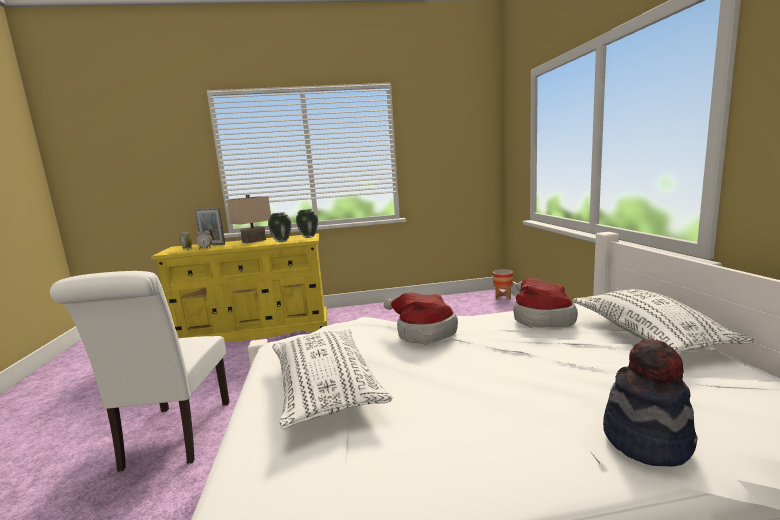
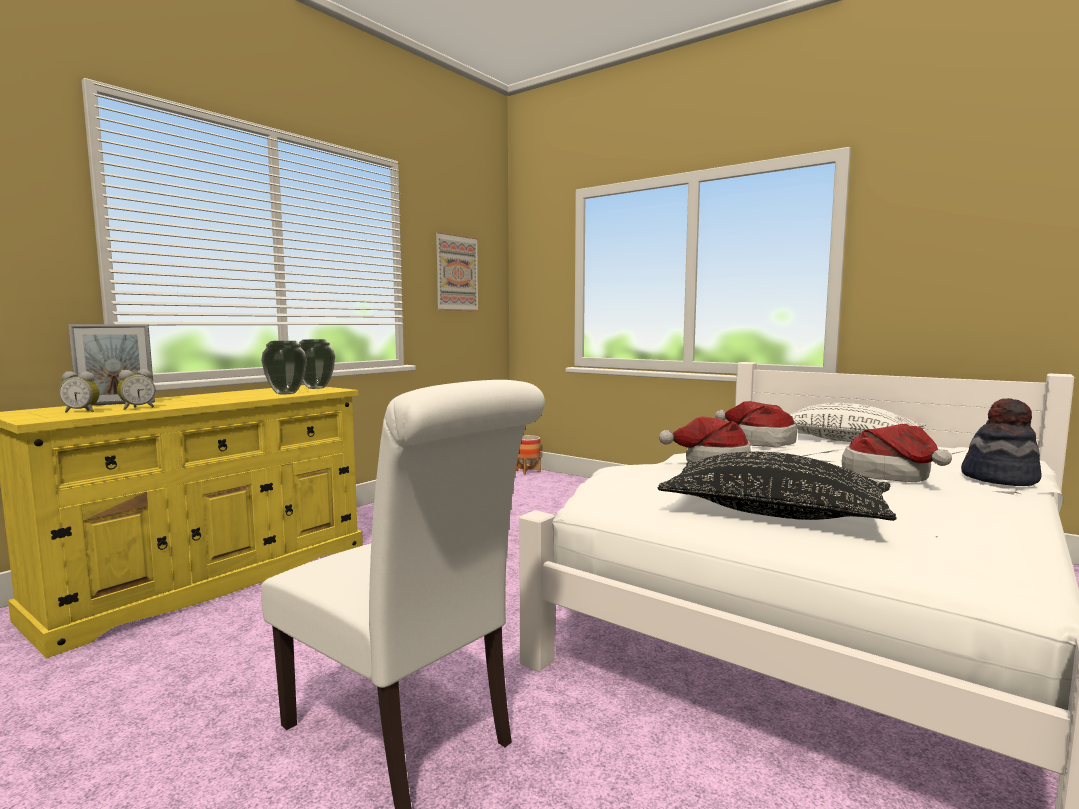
camera: 45 degrees left, 5 degrees down
beige table lamp [227,195,271,243] -> none
white pillow [272,330,392,430] -> black pillow [658,452,897,521]
none -> picture [435,231,479,311]
none -> hat [842,424,952,482]

